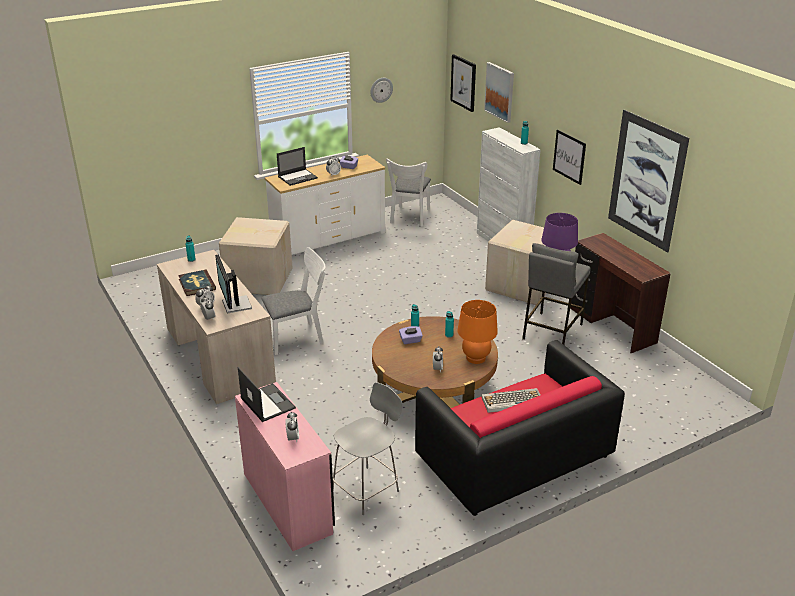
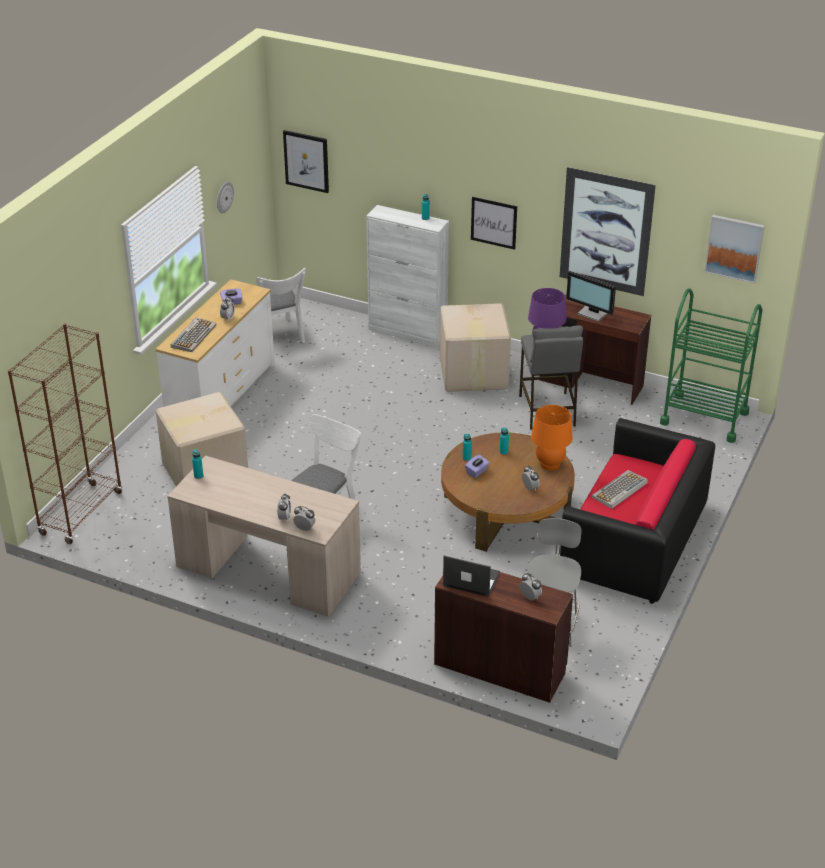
camera: 35 degrees left, 5 degrees up
book [178,270,216,296] -> none
monitor [215,255,252,314] -> monitor moved to [566,271,616,322]
pink desk [235,382,335,551] -> brown desk [434,572,573,703]
laptop [277,147,318,186] -> keyboard [171,317,217,352]
picture [484,62,514,123] -> picture moved to [704,215,765,283]
none -> brown bookcase [8,323,122,544]
none -> green cart [660,288,763,443]

